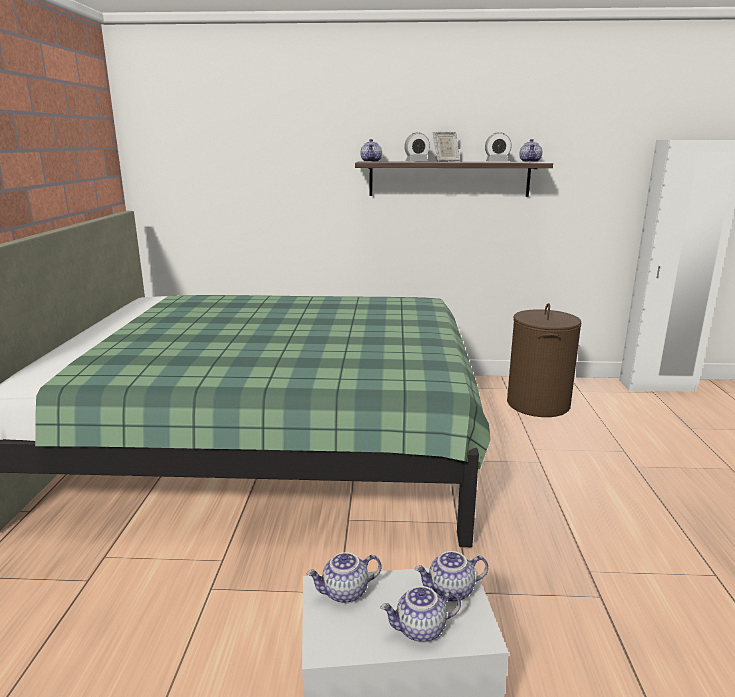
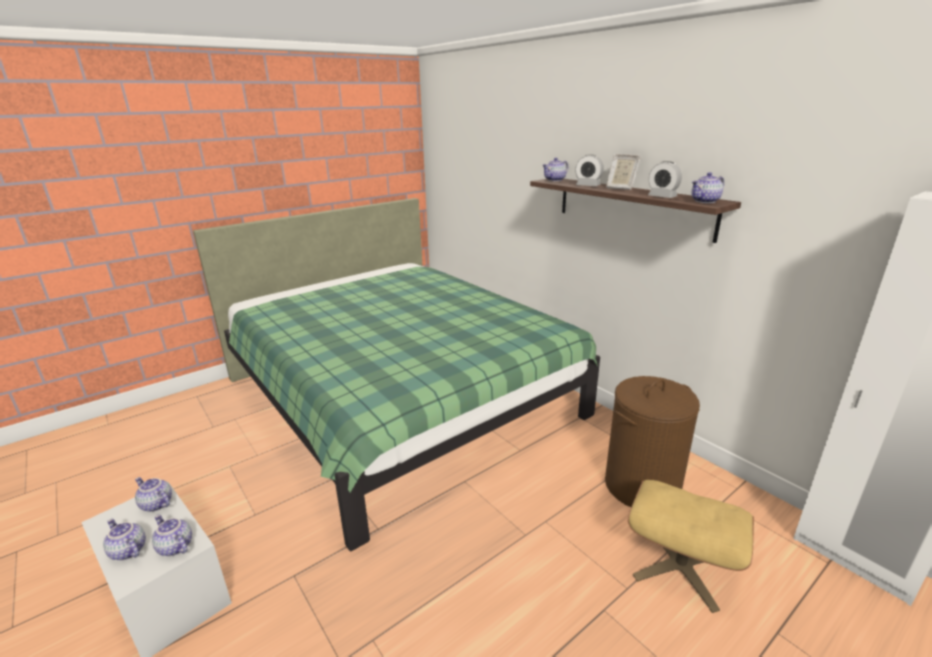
camera: 50 degrees right, 5 degrees up
none -> beige ottoman [628,480,754,613]

